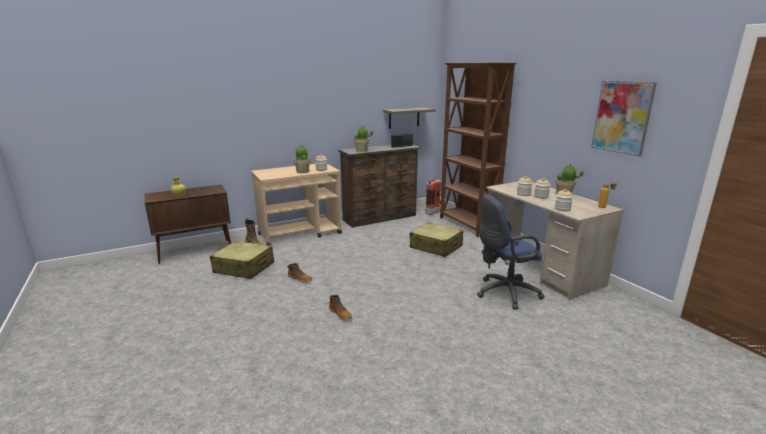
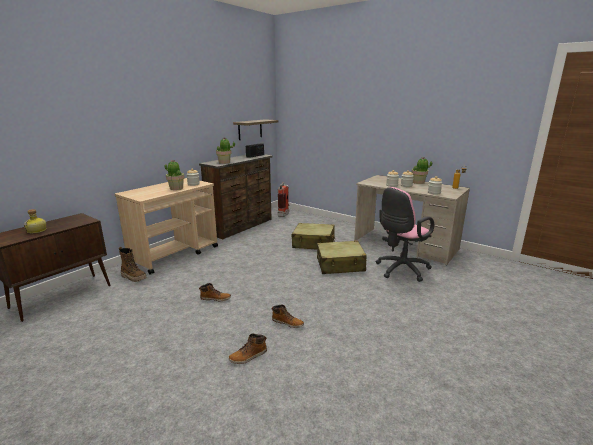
camera: 25 degrees left, 0 degrees up
beige suitcase [210,241,274,279] -> beige suitcase moved to [317,240,367,274]
brown bookcase [440,63,517,237] -> none
blue office chair [477,195,544,310] -> pink office chair [376,187,434,282]
picture [591,81,657,157] -> none
none -> boot [228,333,267,364]

